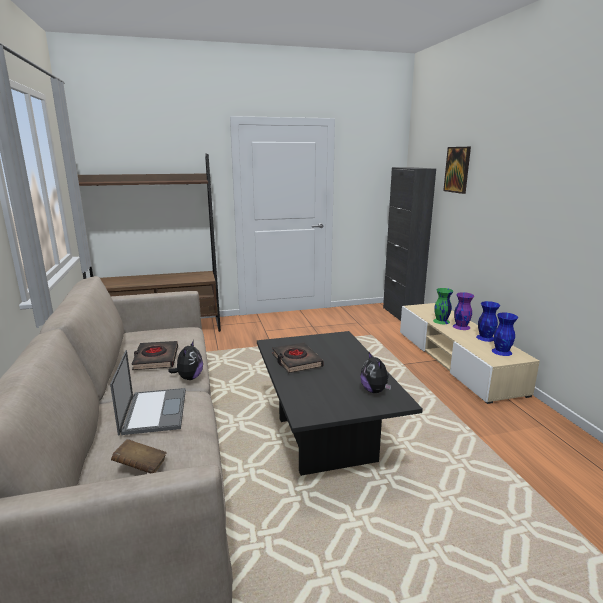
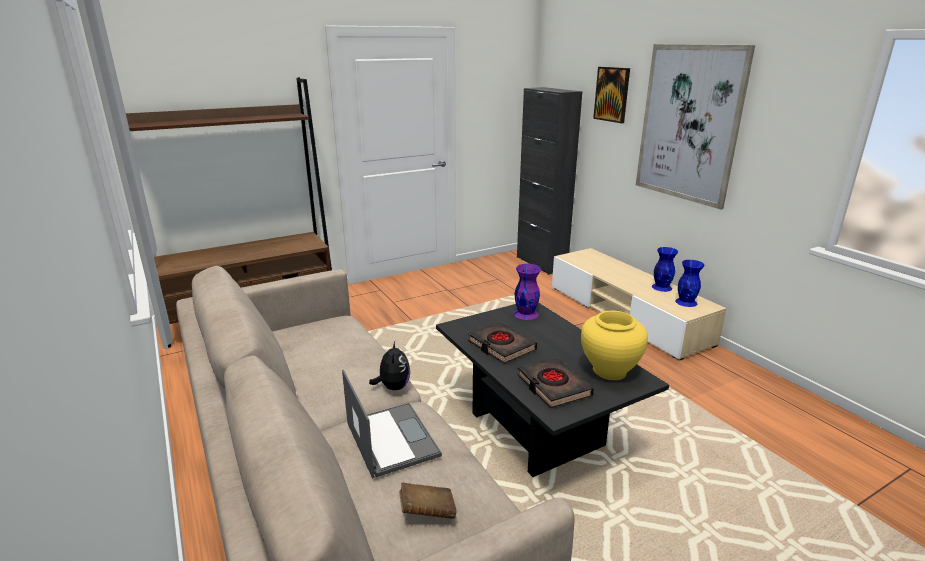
camera: 15 degrees left, 5 degrees up
black book [132,341,178,370] -> black book moved to [517,357,594,408]
plush toy [360,352,392,393] -> yellow vase [581,311,648,380]
green vase [433,288,453,324] -> none
purple vase [453,292,474,330] -> purple vase moved to [514,264,541,320]
none -> picture [636,44,755,210]

